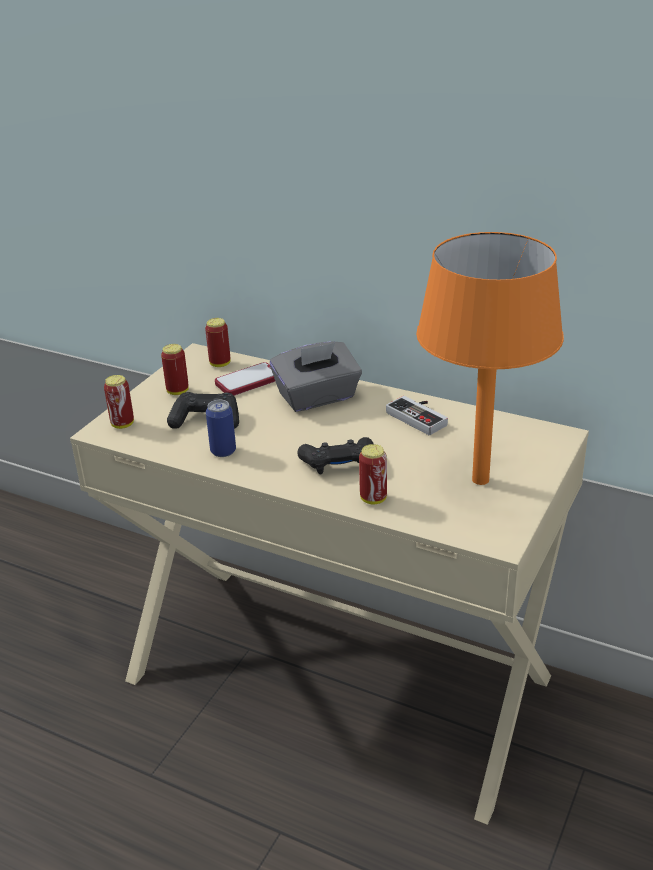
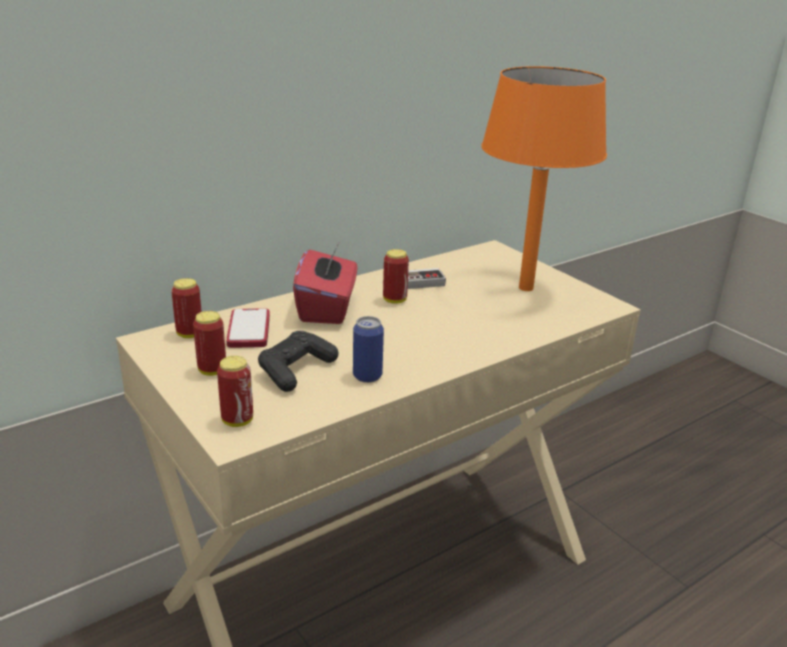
camera: 65 degrees left, 5 degrees down
grey tissue box [270,341,362,412] -> red tissue box [293,241,357,324]
black game controller [298,437,374,474] -> none
can [359,444,387,504] -> can moved to [383,249,409,304]

